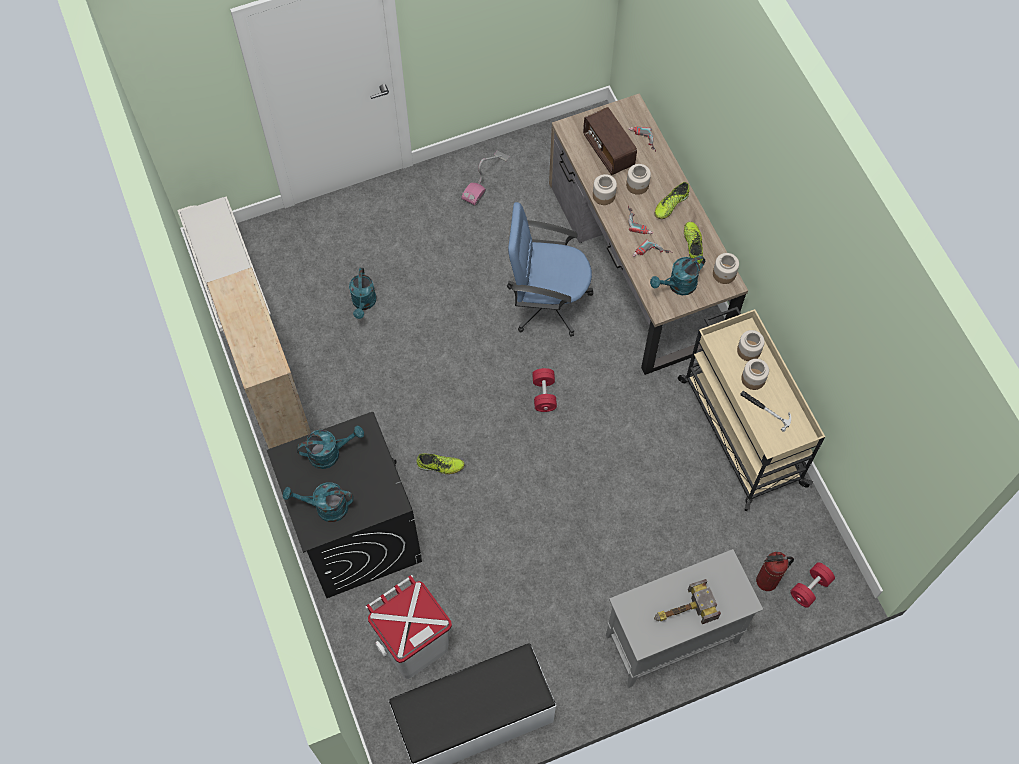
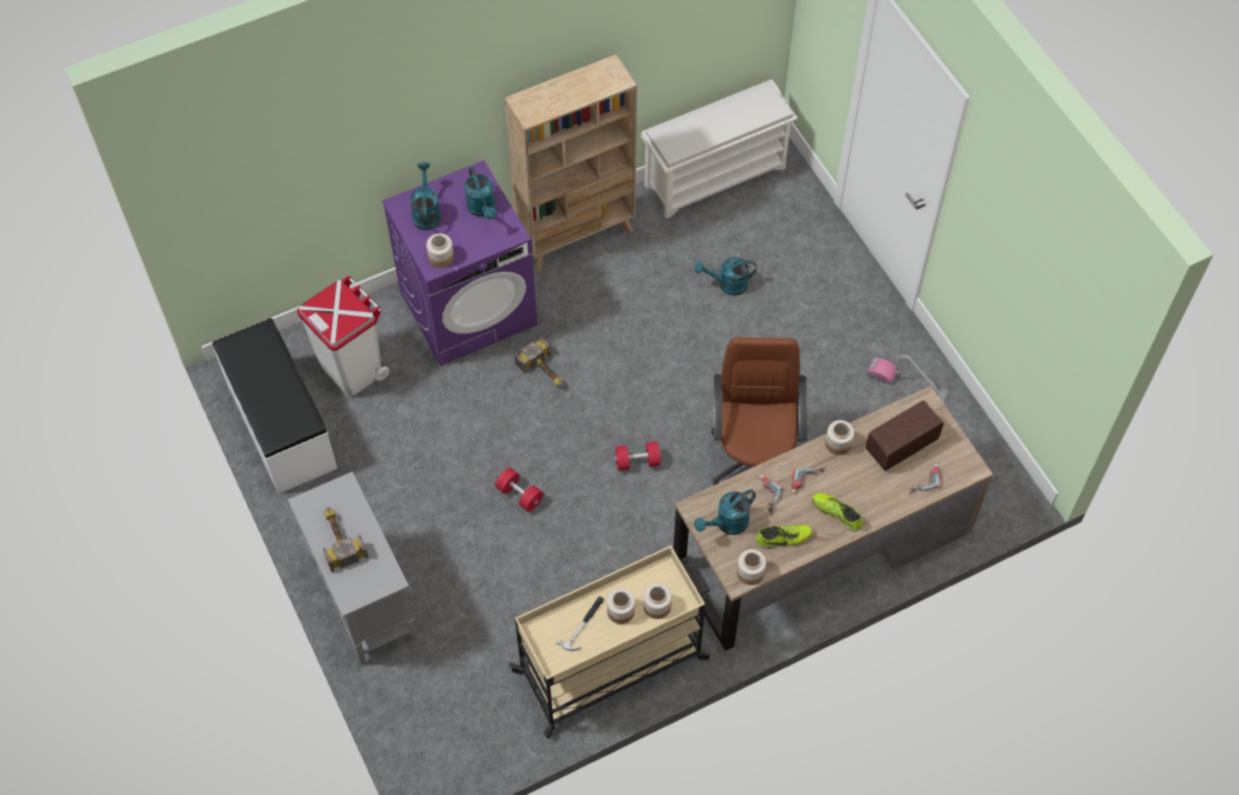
camera: 85 degrees right, 5 degrees down
black washing machine [267,412,422,598] -> purple washing machine [382,160,537,366]
shoe [417,454,465,474] -> hammer [514,336,564,387]
blue office chair [507,202,593,337] -> brown office chair [711,337,807,485]
jar [626,164,651,195] -> jar moved to [426,233,454,268]
turquoise watering can [650,256,705,295] -> turquoise watering can turned 90 degrees counterclockwise [694,489,756,535]
fire extinguisher [756,552,794,591] -> none
red dumbbell [790,562,835,608] -> red dumbbell moved to [495,468,543,512]

